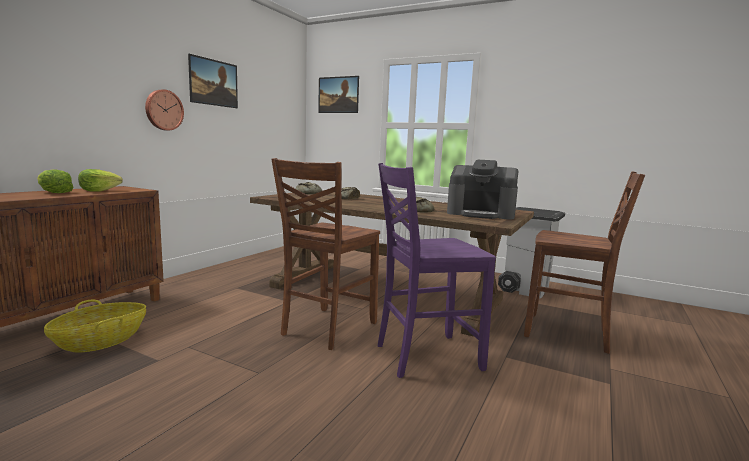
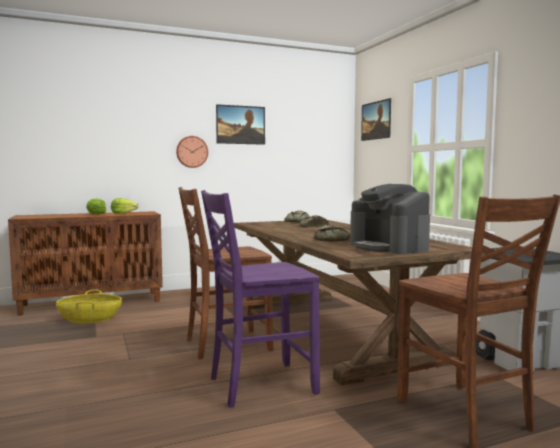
camera: 40 degrees right, 5 degrees down
purple chair [378,163,496,378] -> purple chair turned 45 degrees counterclockwise [201,190,320,408]

